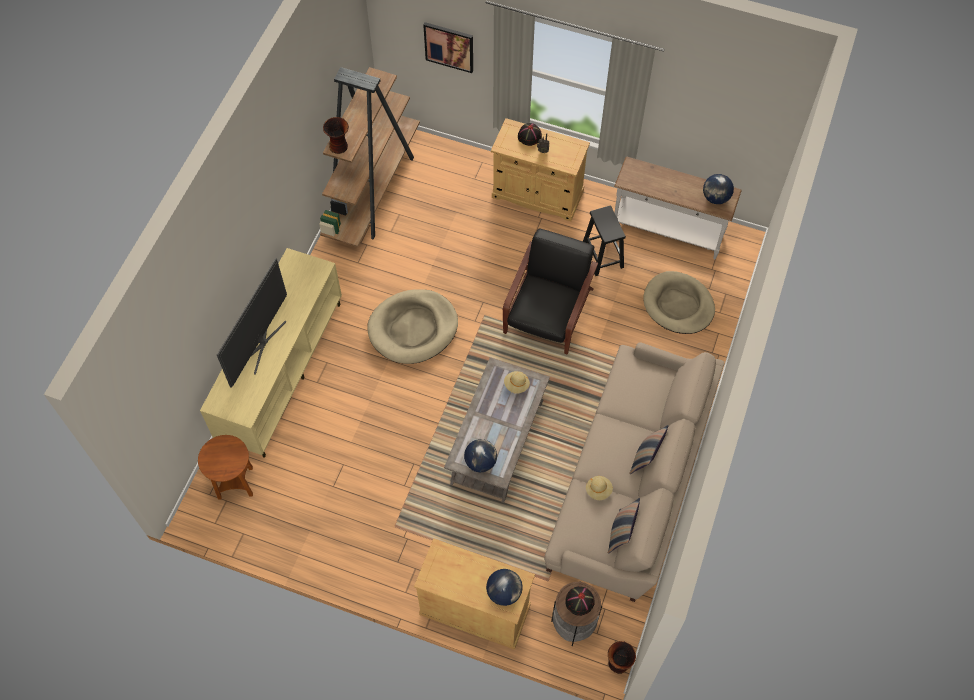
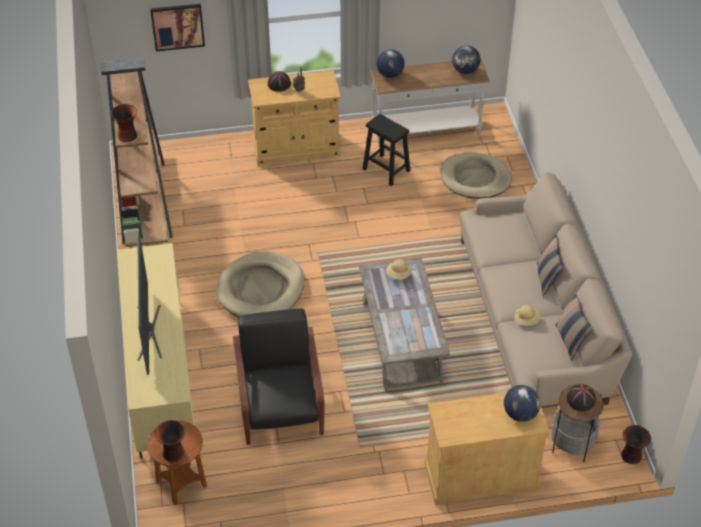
camera: 30 degrees left, 15 degrees down
globe [464,439,497,472] -> globe moved to [376,49,405,78]
black armchair [503,228,598,354] -> black armchair moved to [233,308,325,445]
none -> vase [155,420,185,462]

